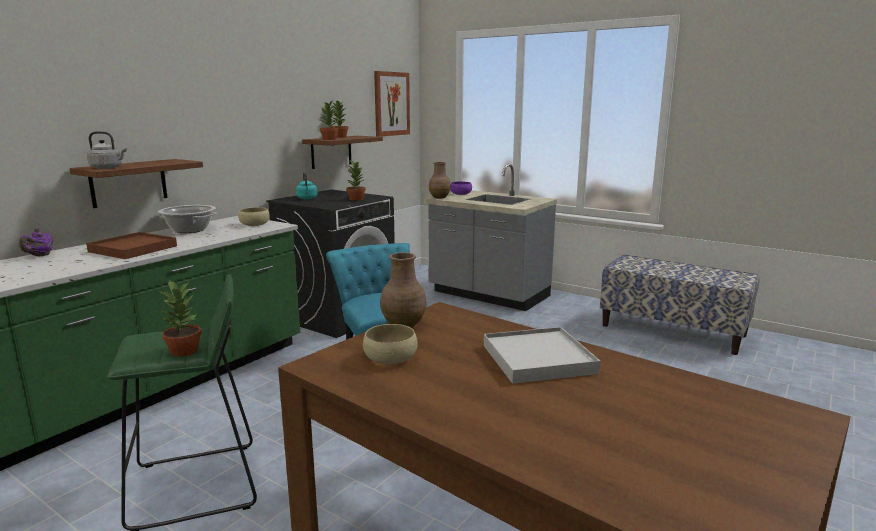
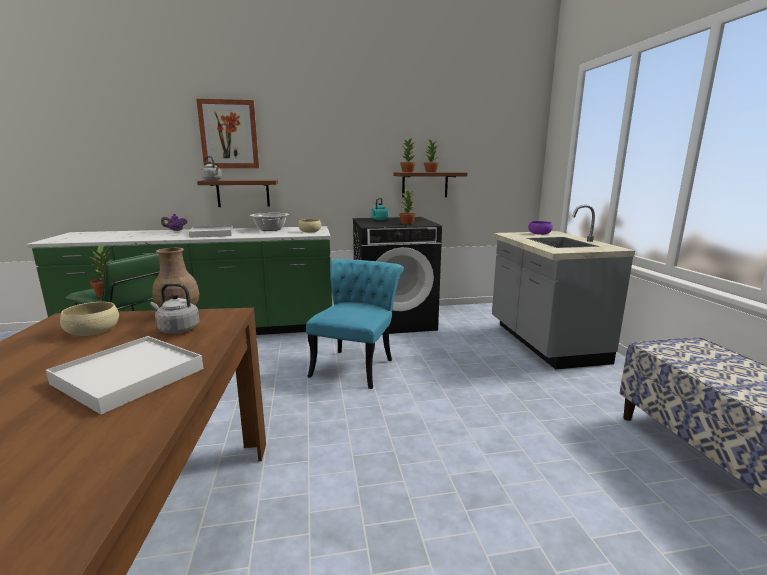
camera: 45 degrees right, 0 degrees up
brown tray [86,232,177,259] -> white tray [189,225,233,238]
picture [374,71,410,137] -> picture moved to [196,99,259,168]
brown vase [429,162,451,198] -> none
none -> grey kettle [150,283,200,334]

